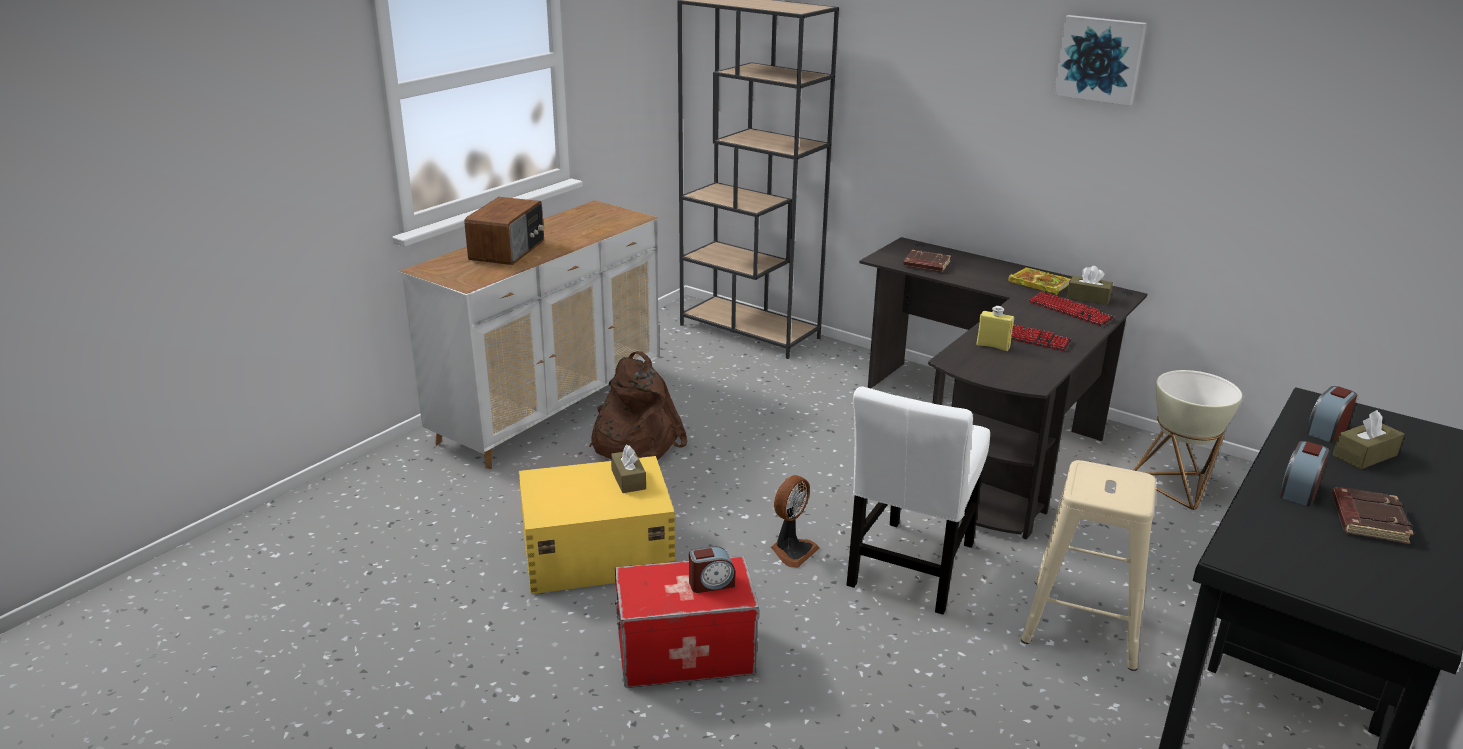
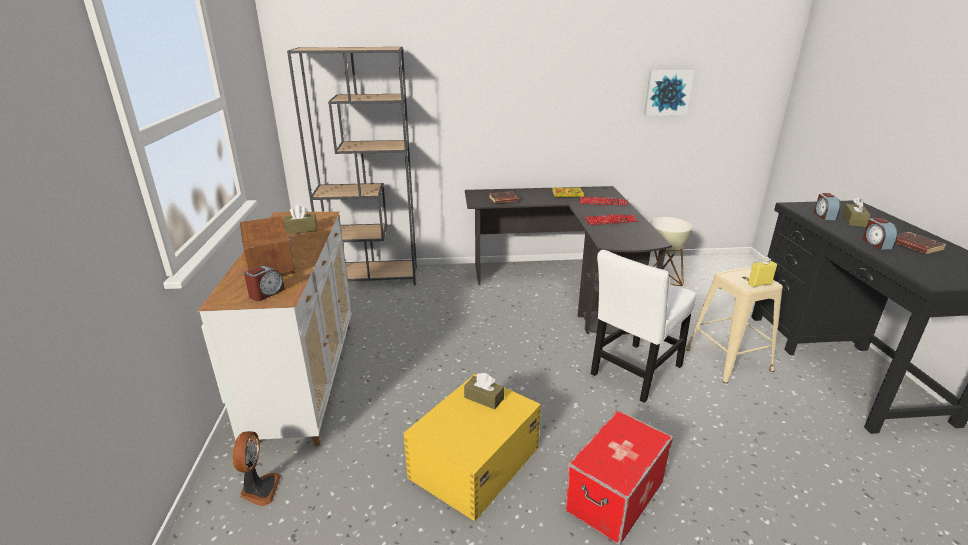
camera: 40 degrees left, 0 degrees up
brown backpack [589,351,687,460] -> none
alarm clock [689,546,735,593] -> alarm clock moved to [244,266,285,301]
fan [771,475,819,568] -> fan moved to [232,431,281,506]
white chair [847,387,990,615] -> white chair turned 60 degrees clockwise [591,250,696,403]
yellow bottle [977,306,1014,351] -> yellow bottle moved to [748,257,777,287]
picture [1054,15,1147,106] -> picture moved to [644,70,694,116]
brown tissue box [1067,266,1113,305] -> brown tissue box moved to [283,205,317,234]

